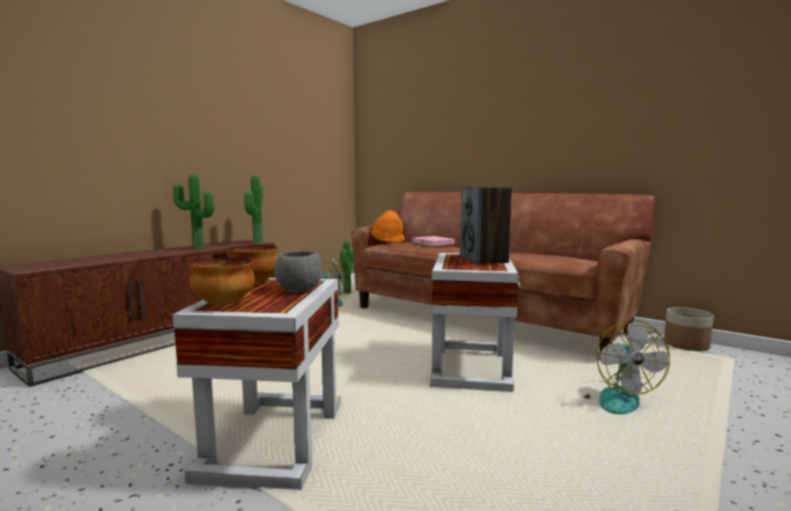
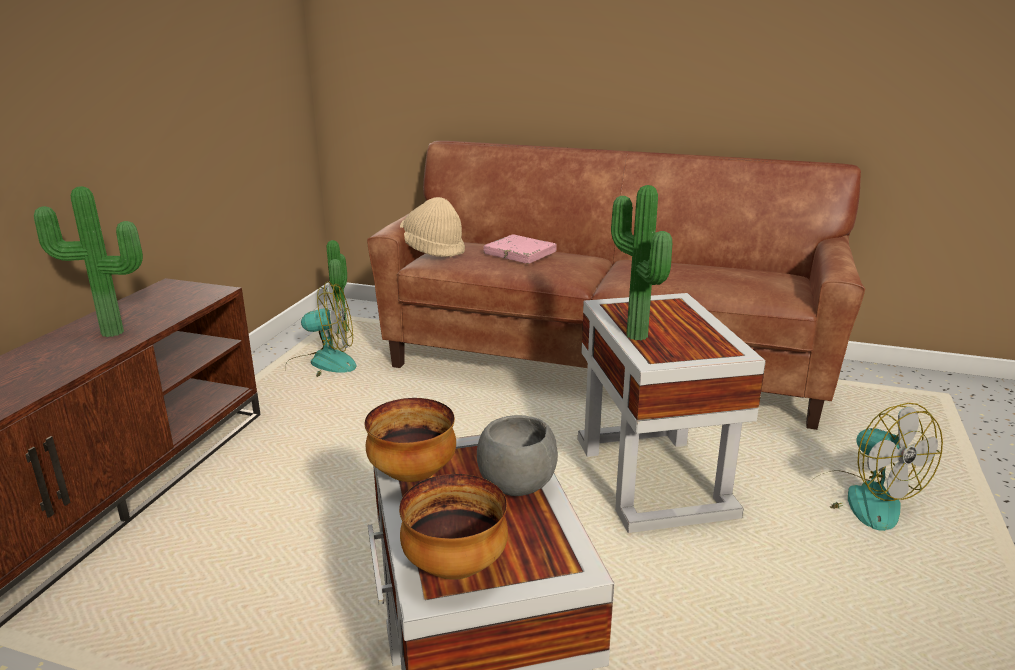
camera: 20 degrees left, 15 degrees up
potted plant [244,175,263,244] -> potted plant moved to [611,185,672,340]
orange hat [371,211,405,243] -> beige hat [400,197,465,257]
speaker [460,186,512,264] -> none
planter [664,307,714,351] -> none

